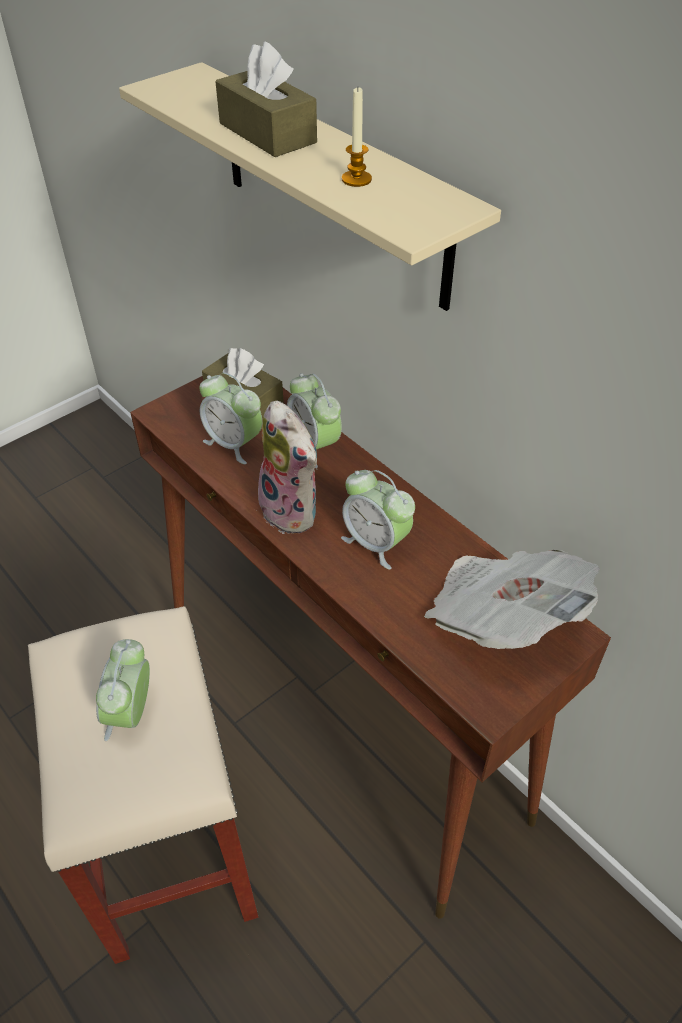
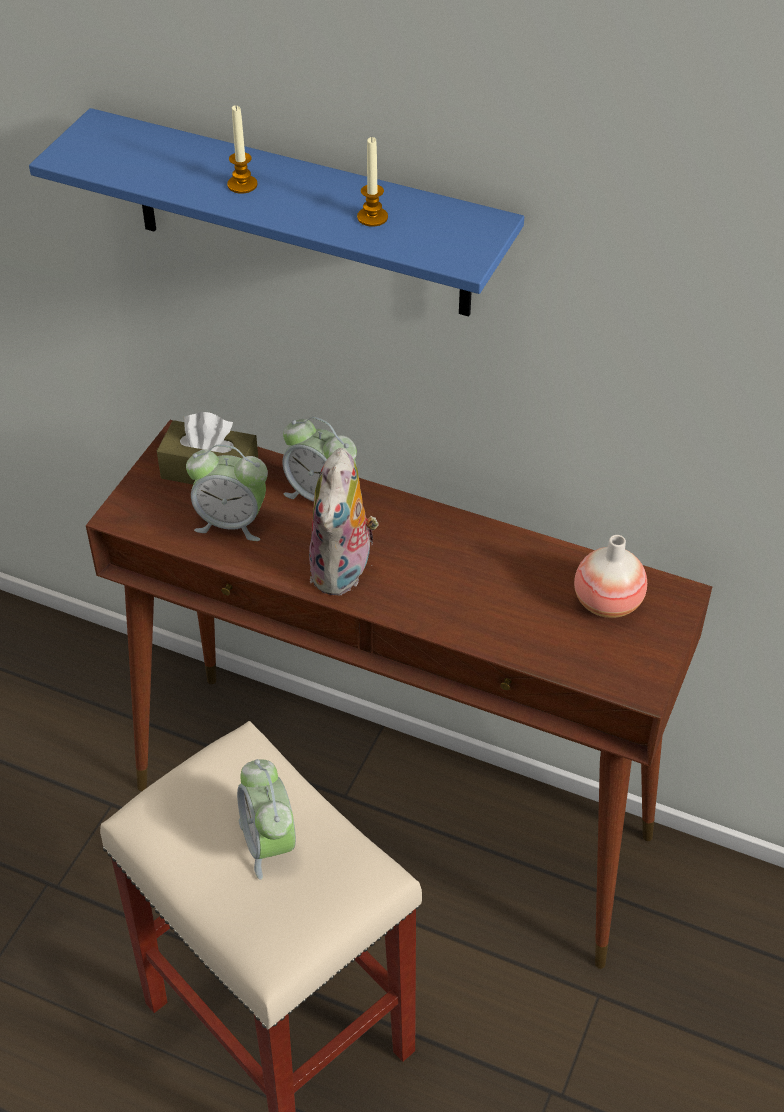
camera: 25 degrees left, 0 degrees up
beige shelf [119,62,501,311] -> blue shelf [29,108,524,317]
brown tissue box [215,41,317,157] -> candle [227,105,258,194]
plush toy [258,401,318,534] -> plush toy turned 75 degrees clockwise [309,448,378,595]
alarm clock [341,470,415,570] -> none
newspaper [424,550,600,649] -> vase [574,535,647,618]

